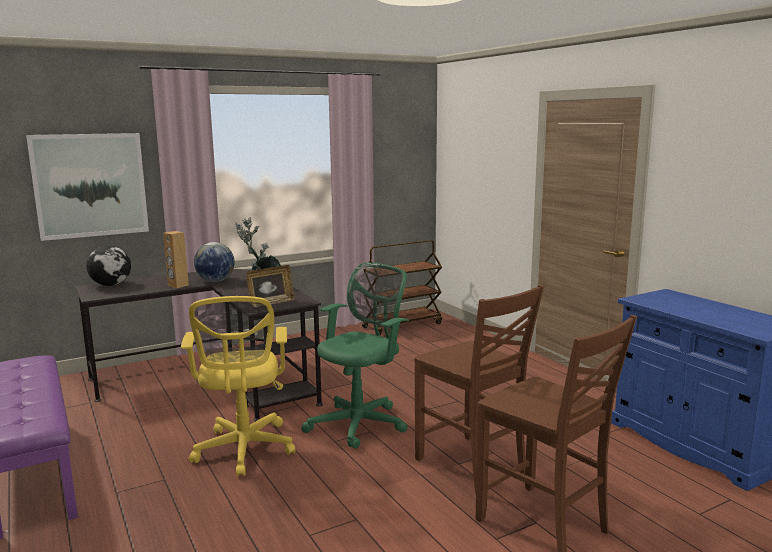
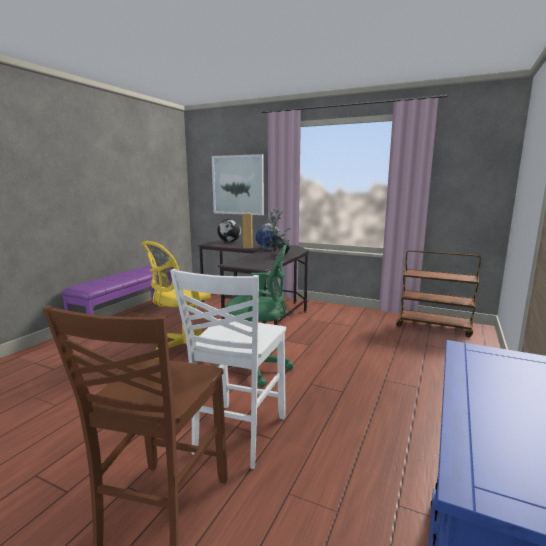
camera: 55 degrees right, 0 degrees up
picture frame [246,265,295,307] -> none
brown chair [414,285,544,493] -> white chair [170,269,286,469]

